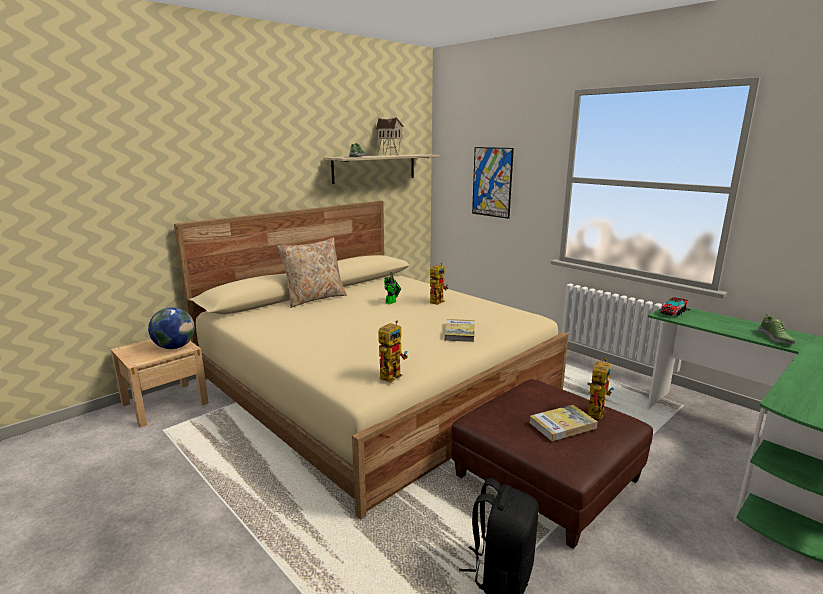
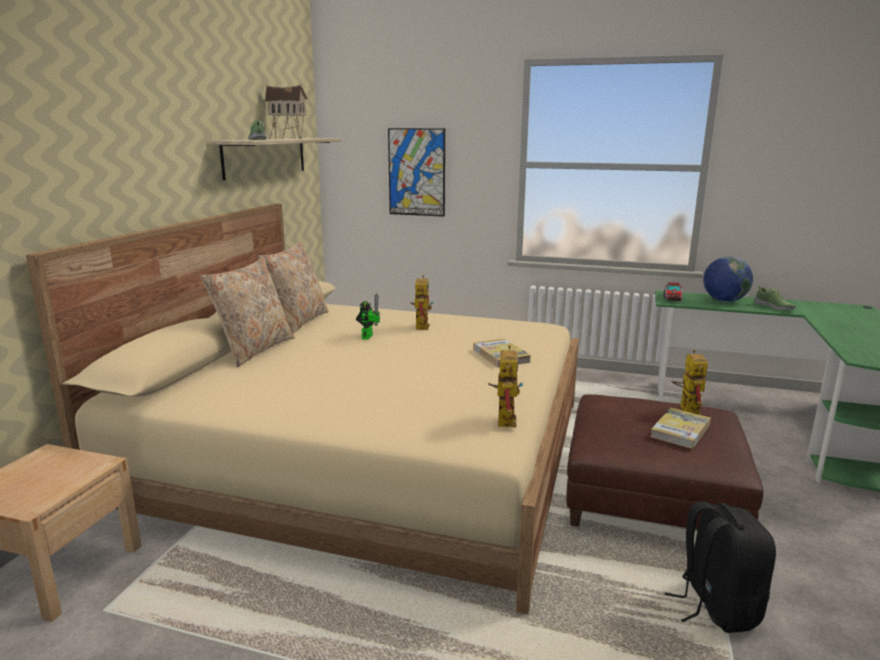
camera: 30 degrees left, 0 degrees up
globe [148,307,195,349] -> globe moved to [703,257,753,302]
none -> beige pillow [258,241,329,334]

